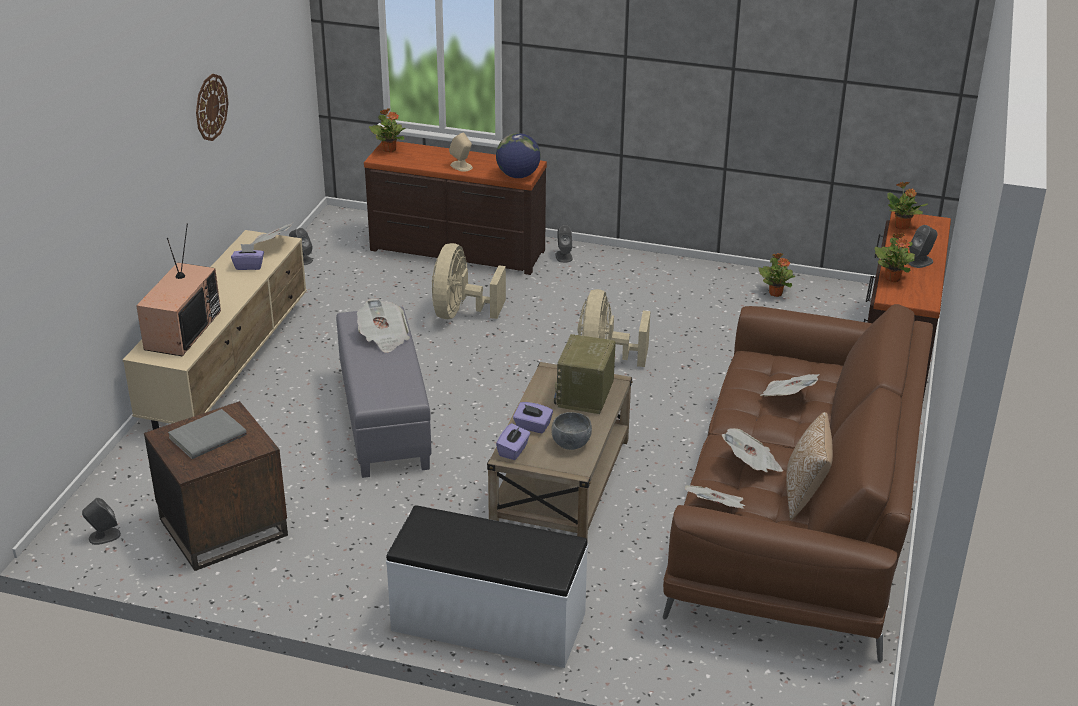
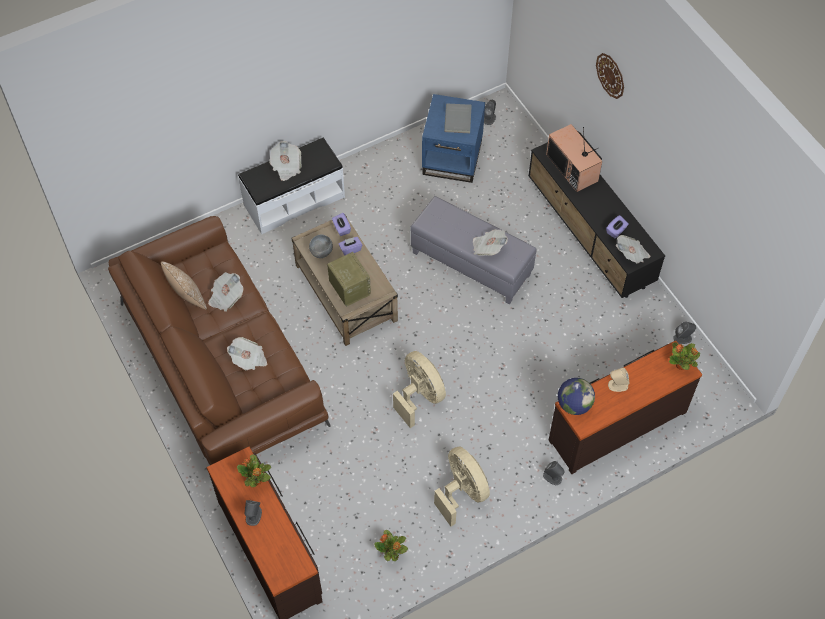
camera: 135 degrees right, 25 degrees up
beige tv stand [123,230,307,430] -> black tv stand [528,142,665,298]
brown side table [144,401,288,571] -> blue side table [422,94,485,183]
wall clock [196,74,228,141] -> wall clock moved to [596,53,624,99]
beige fan [432,243,506,319] -> beige fan moved to [434,446,490,526]
newspaper [685,485,745,509] -> newspaper moved to [269,141,301,181]
potted plant [887,182,928,229] -> none

